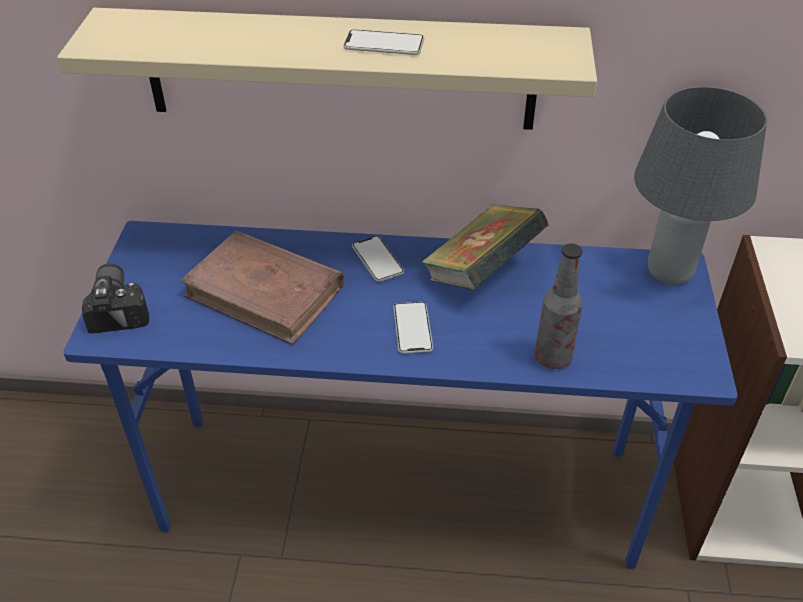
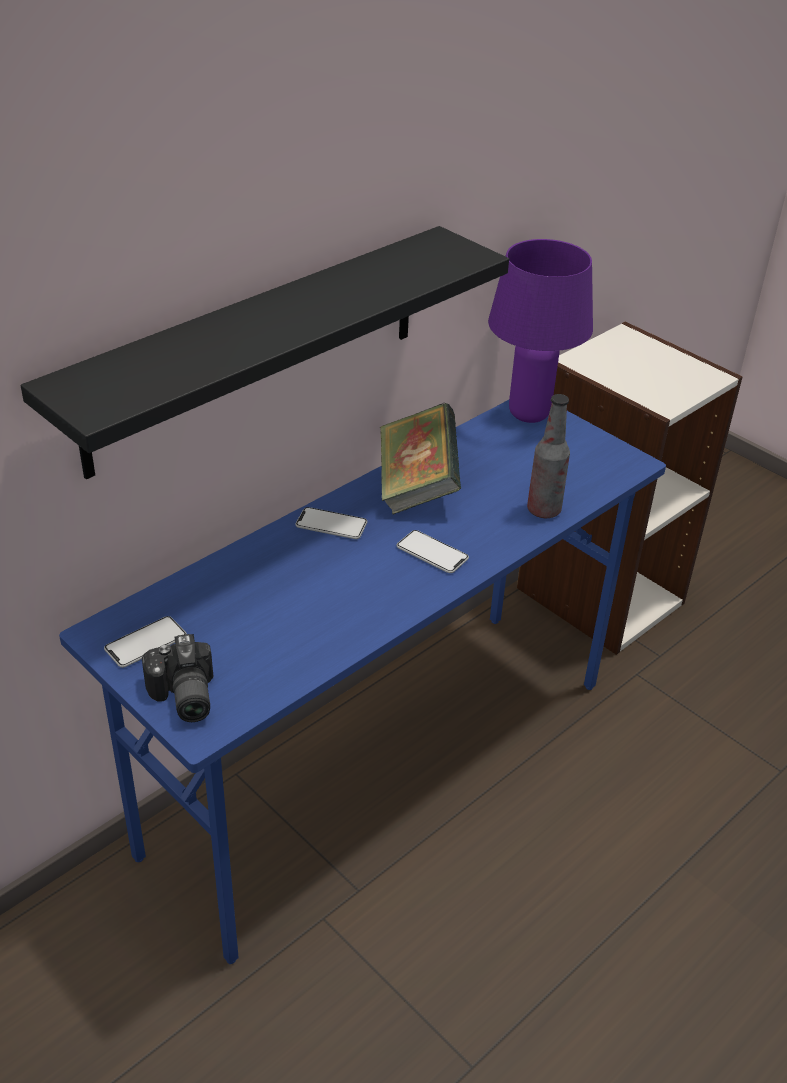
camera: 50 degrees left, 5 degrees down
beige shelf [57,8,597,130] -> black shelf [21,226,509,479]
camera [82,264,149,333] -> camera turned 135 degrees counterclockwise [142,634,214,722]
brown book [180,230,344,345] -> none
phone [343,29,424,55] -> phone moved to [104,616,187,668]
grey table lamp [634,86,767,285] -> purple table lamp [488,239,593,423]

